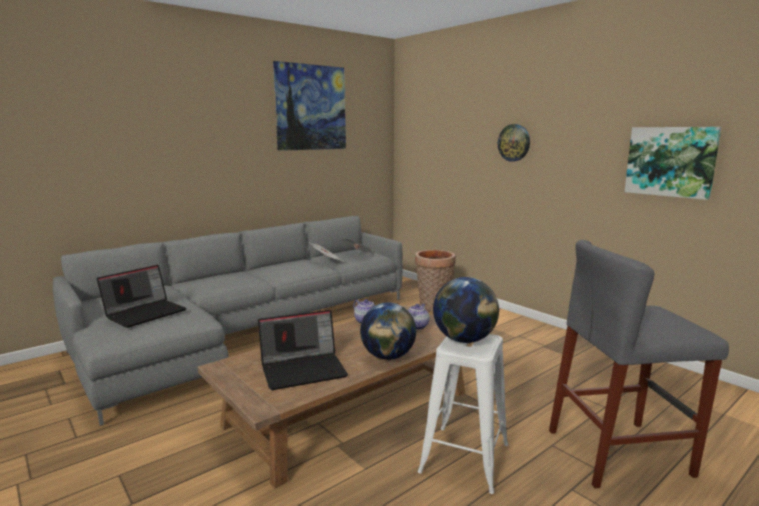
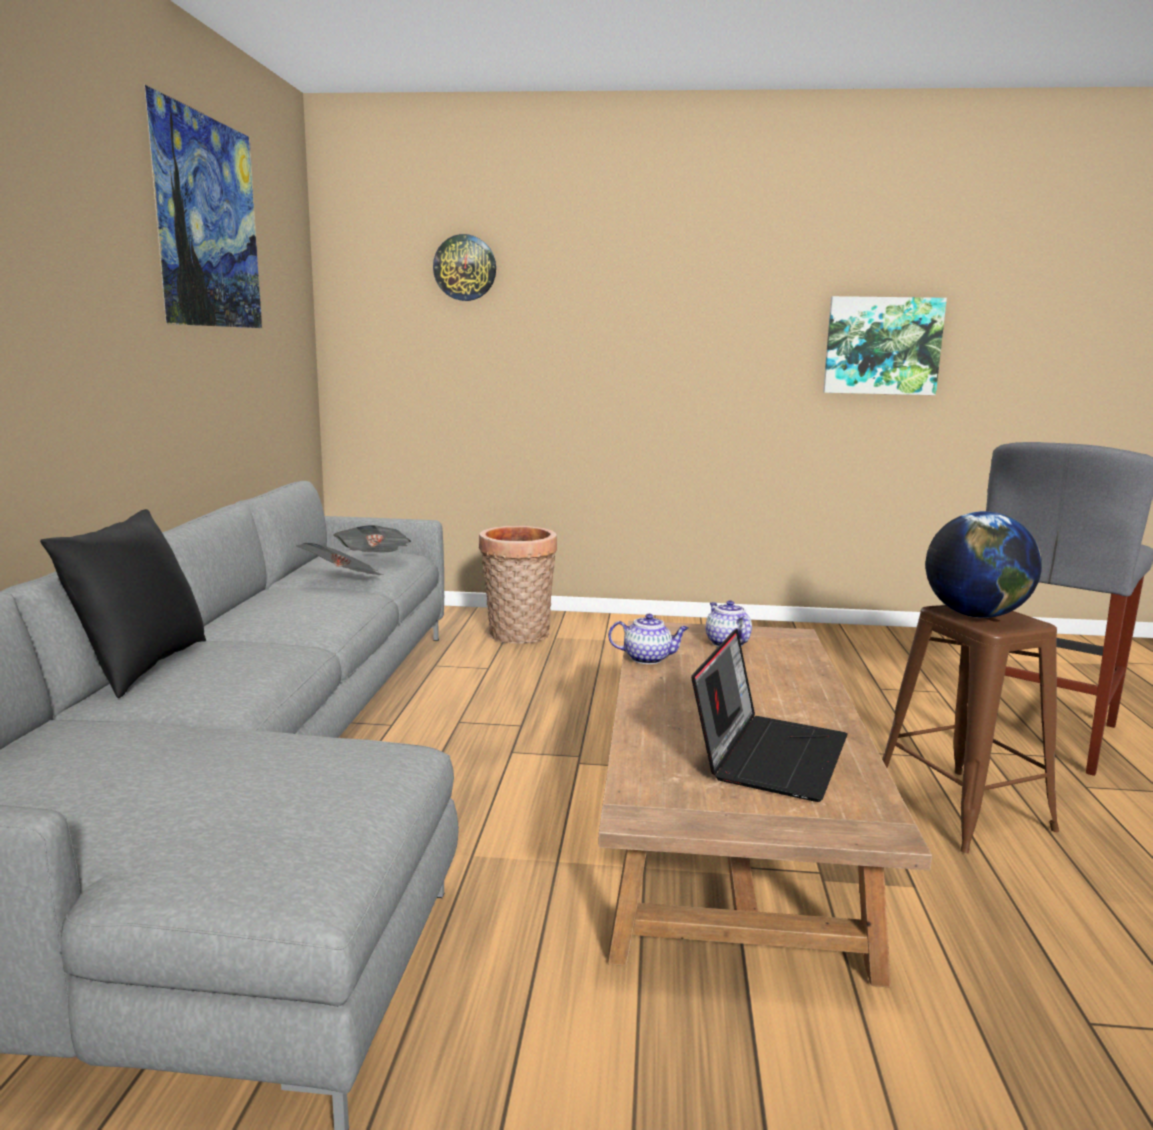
camera: 45 degrees left, 0 degrees up
laptop [97,265,187,328] -> none
globe [360,302,416,360] -> none
white stool [418,334,509,494] -> brown stool [882,605,1059,854]
wall clock [498,124,530,162] -> wall clock moved to [433,234,496,301]
none -> black pillow [40,509,206,698]

